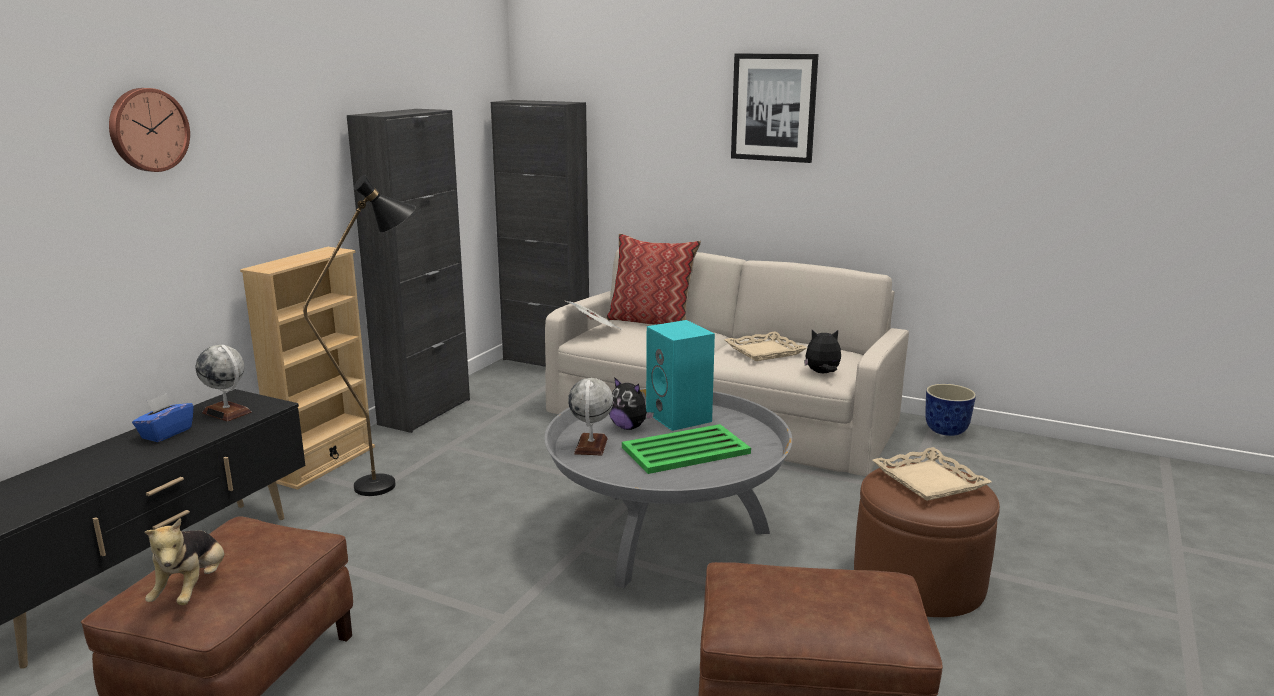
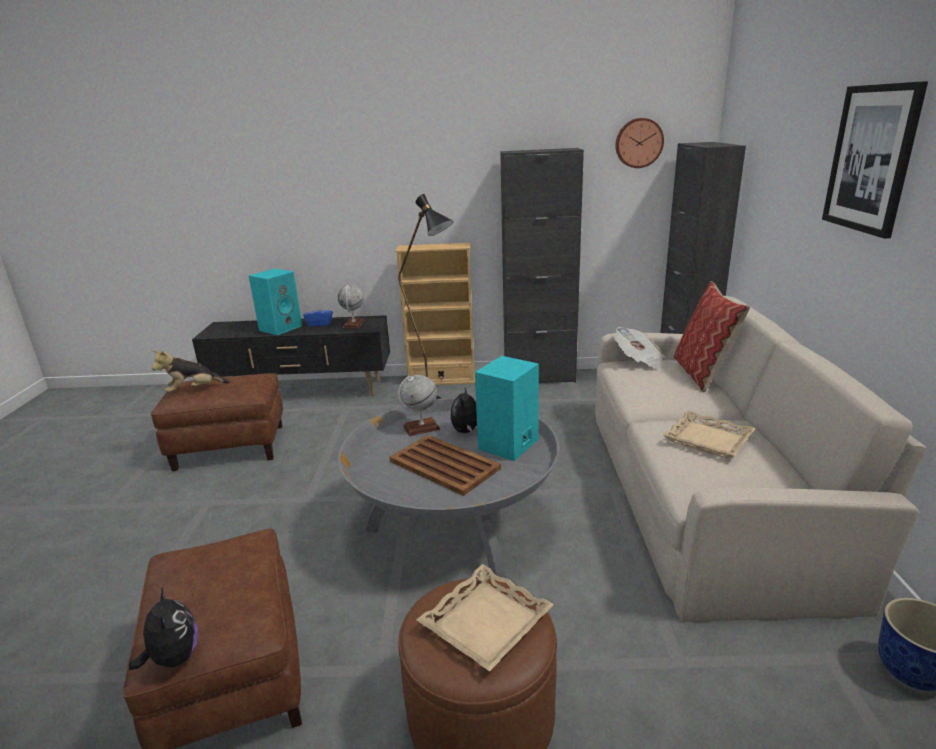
camera: 65 degrees right, 5 degrees up
wall clock [109,88,190,172] -> wall clock moved to [616,118,664,168]
green tray [622,424,751,474] -> brown tray [389,435,501,496]
plush toy [804,330,841,373] -> plush toy moved to [129,587,198,670]
none -> turquoise speaker [249,268,302,335]

